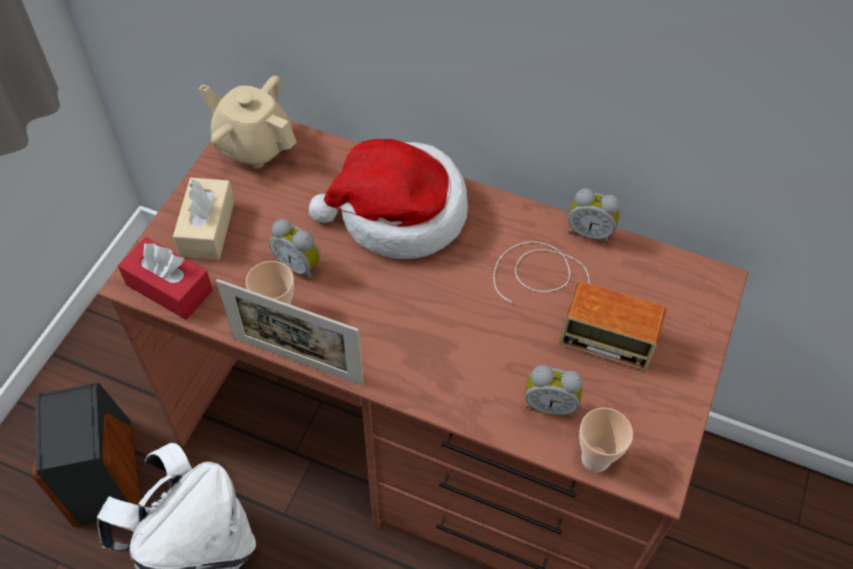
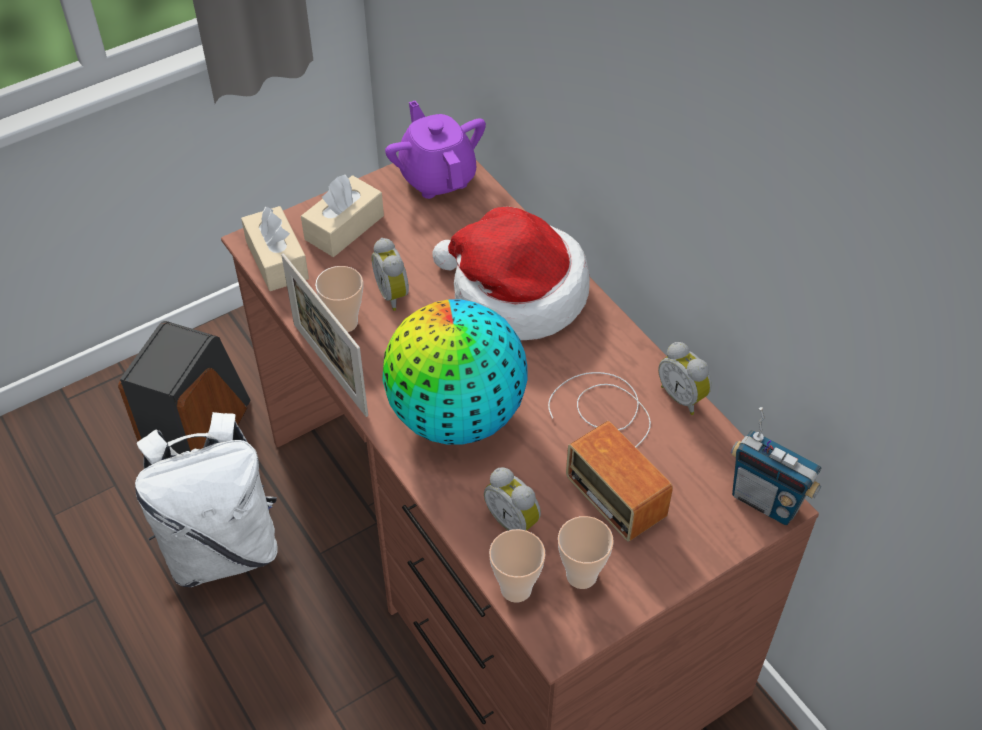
camera: 35 degrees right, 5 degrees down
red tissue box [118,237,213,320] -> beige tissue box [241,206,309,291]
beige teapot [199,76,297,169] -> purple teapot [385,101,486,199]
none -> globe [382,300,528,444]
none -> cup [558,516,614,589]
none -> radio [731,407,821,525]

